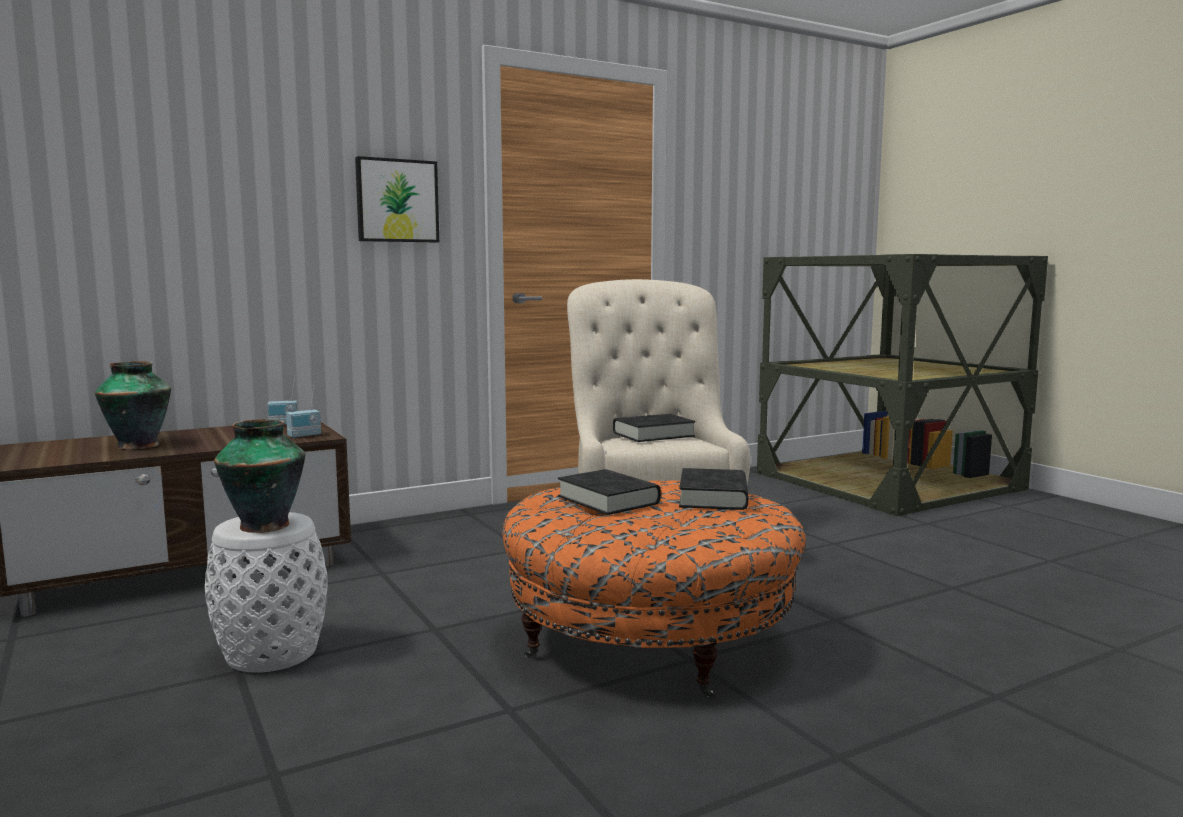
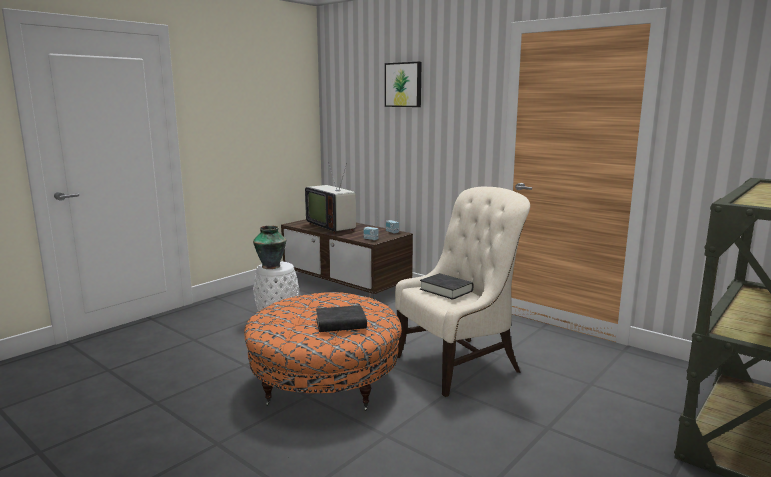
camera: 70 degrees right, 5 degrees up
vase [95,361,171,450] -> television [305,162,356,234]
picture [355,156,439,242] -> picture moved to [385,62,422,107]
black book [558,469,661,515] -> none

